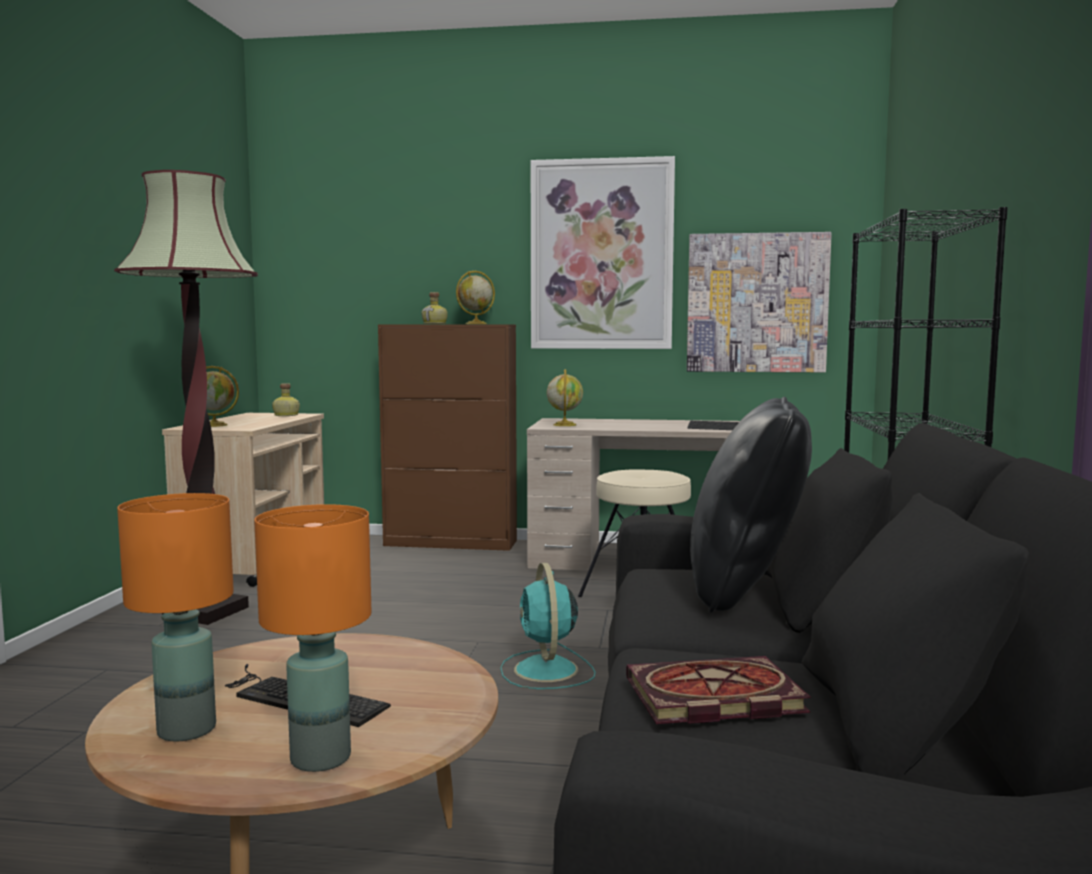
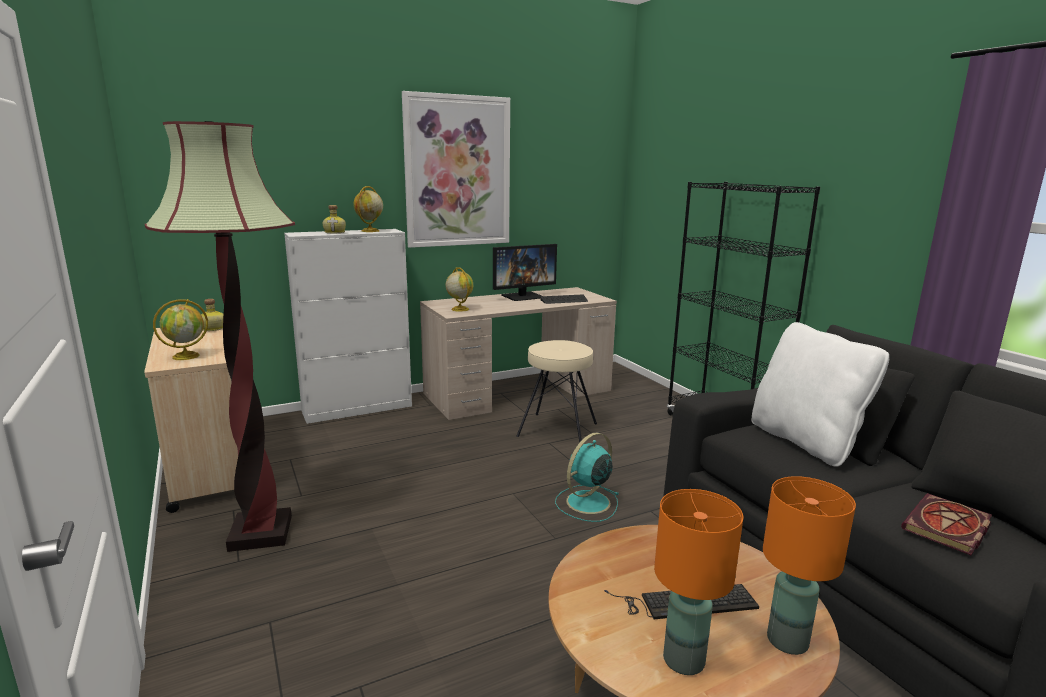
camera: 35 degrees left, 10 degrees up
brown cabinet [378,324,517,551] -> white cabinet [284,229,412,424]
turquoise fan [500,563,596,689] -> turquoise fan turned 90 degrees clockwise [555,432,618,522]
picture [687,232,832,372] -> none
black pillow [690,397,812,613] -> white pillow [751,322,889,467]
none -> monitor [493,244,557,301]

